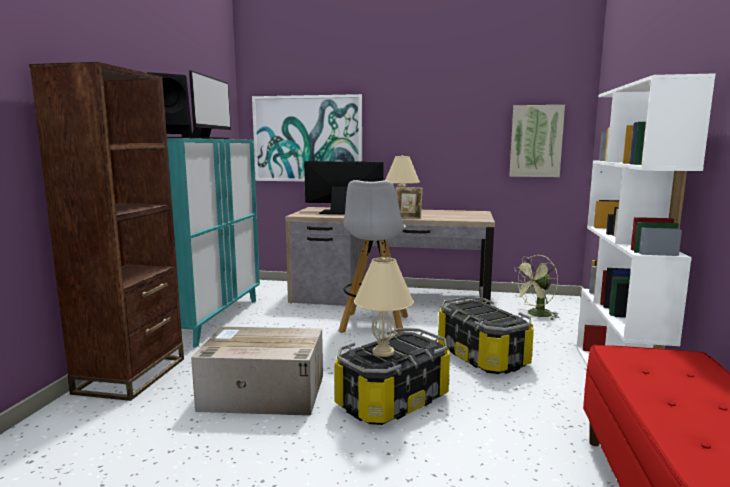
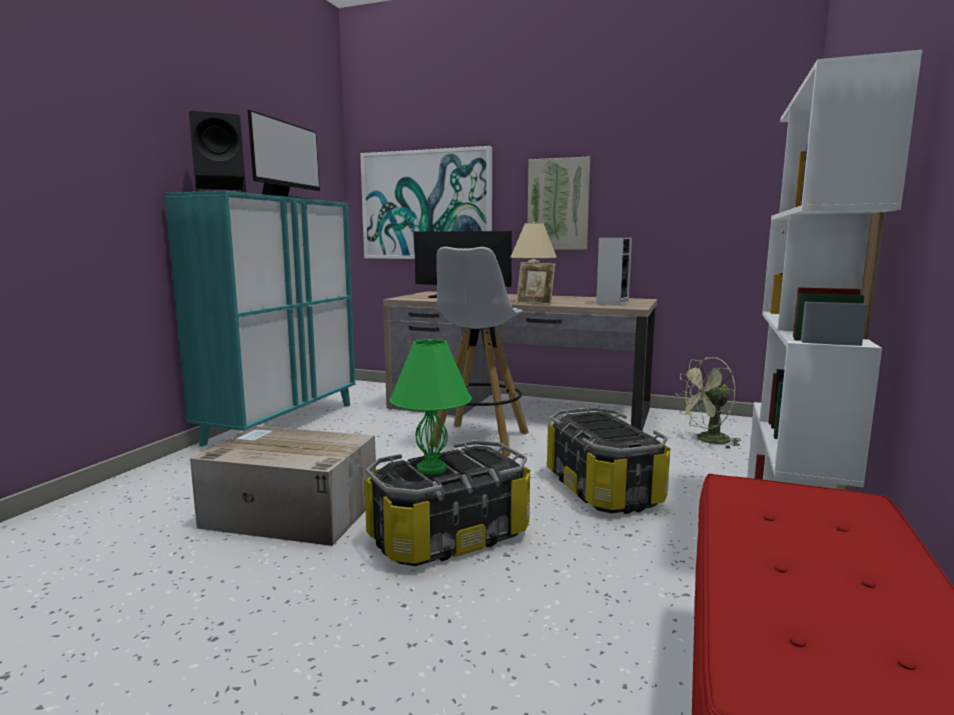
camera: 10 degrees right, 0 degrees up
brown bookcase [29,62,184,401] -> none
beige table lamp [354,257,414,357] -> green table lamp [390,339,472,475]
picture [509,105,565,177] -> picture moved to [528,157,590,250]
none -> speaker [596,238,632,305]

